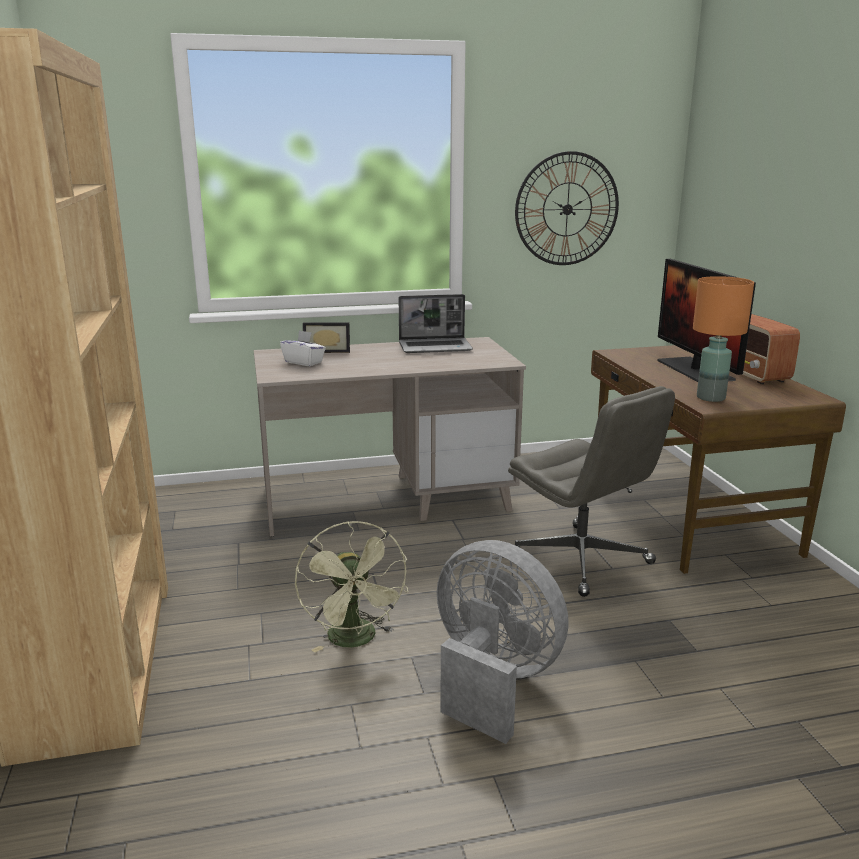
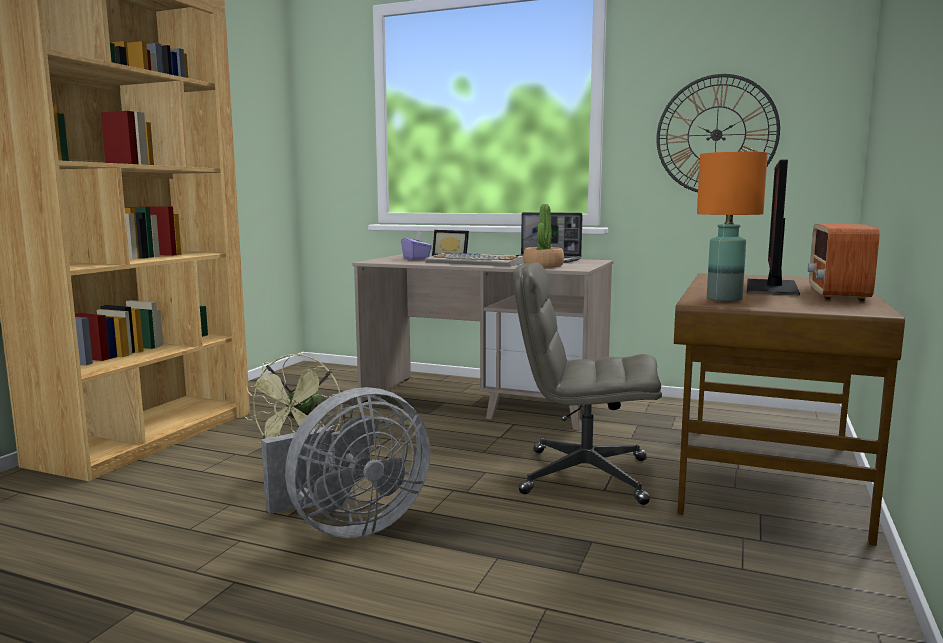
camera: 35 degrees right, 10 degrees down
white tissue box [280,330,326,366] -> purple tissue box [401,232,432,260]
grey fan [437,540,569,744] -> grey fan turned 75 degrees clockwise [261,387,430,538]
grey office chair [508,386,675,597] -> grey office chair turned 105 degrees clockwise [513,262,662,505]
none -> keyboard [425,253,524,267]
none -> potted plant [523,204,564,268]

